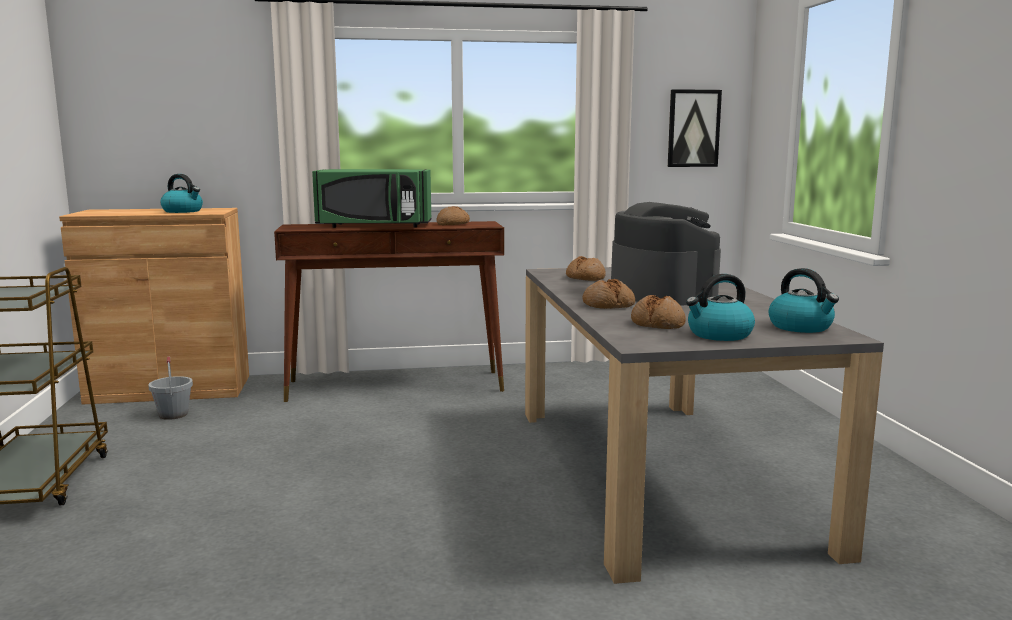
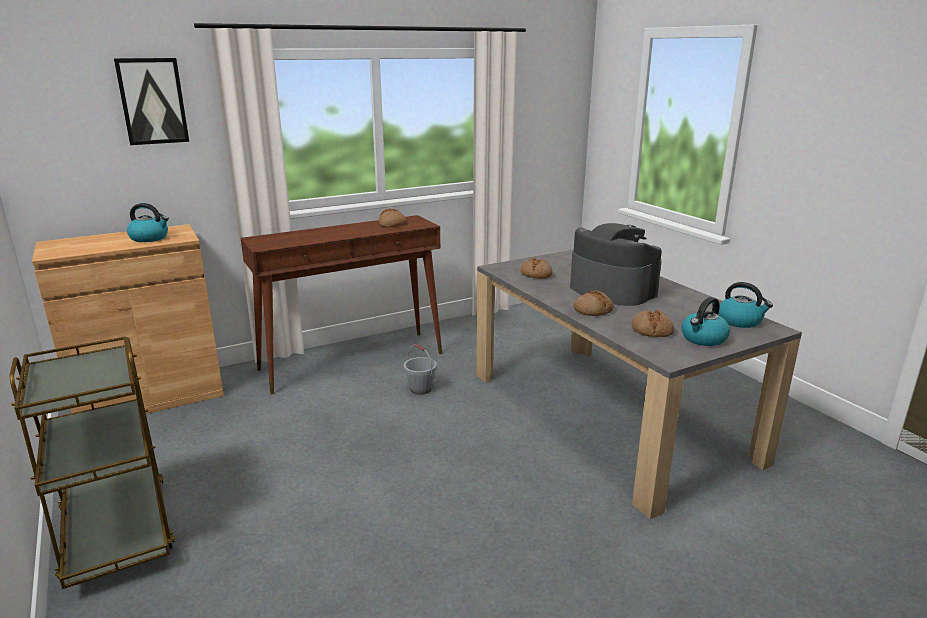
camera: 20 degrees left, 10 degrees up
grey bucket [148,356,193,420] -> grey bucket moved to [404,344,437,395]
green microwave [312,169,431,228] -> none
picture [668,89,722,167] -> picture moved to [114,58,189,145]

